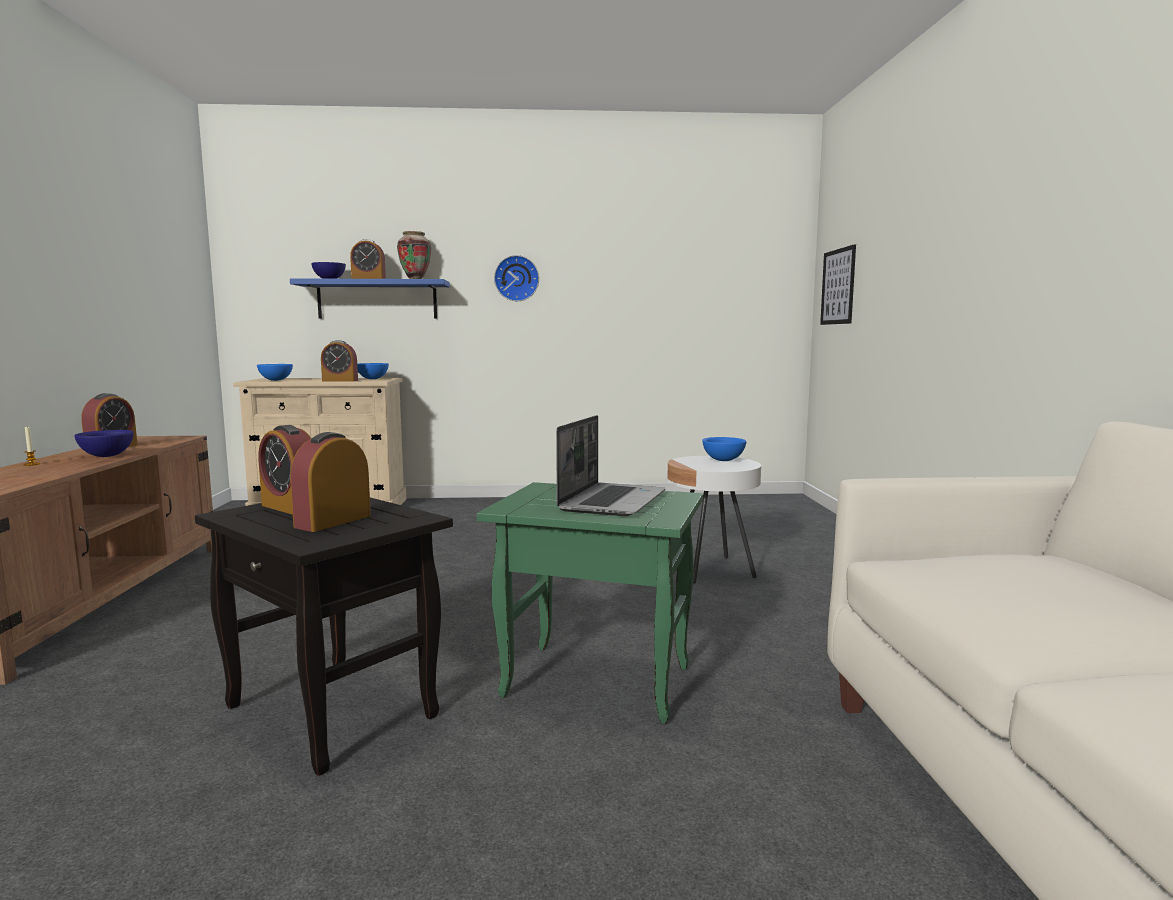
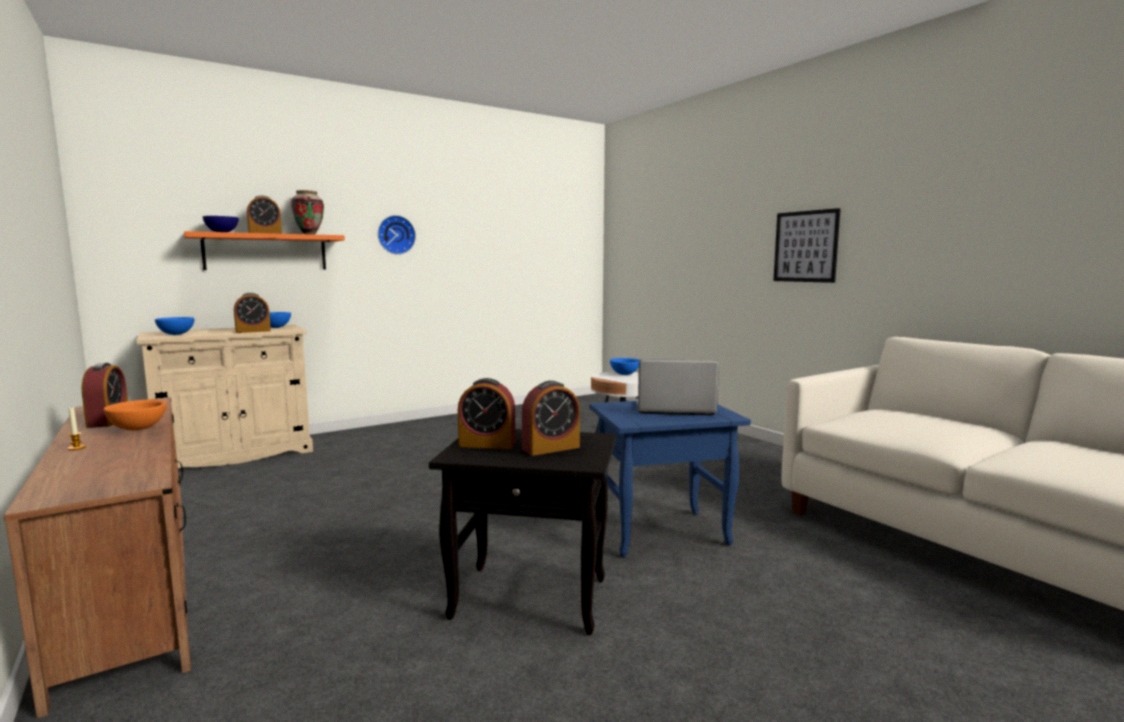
camera: 30 degrees left, 0 degrees up
blue bowl [74,430,134,457] -> orange bowl [103,399,167,431]
blue shelf [290,278,450,319] -> orange shelf [184,231,345,270]
alarm clock [290,432,371,532] -> alarm clock turned 120 degrees counterclockwise [522,381,580,456]
green side table [477,482,703,724] -> blue side table [589,401,751,558]
laptop [556,415,666,516] -> laptop turned 75 degrees counterclockwise [637,359,719,415]
picture [820,244,856,325] -> picture moved to [774,208,841,283]

